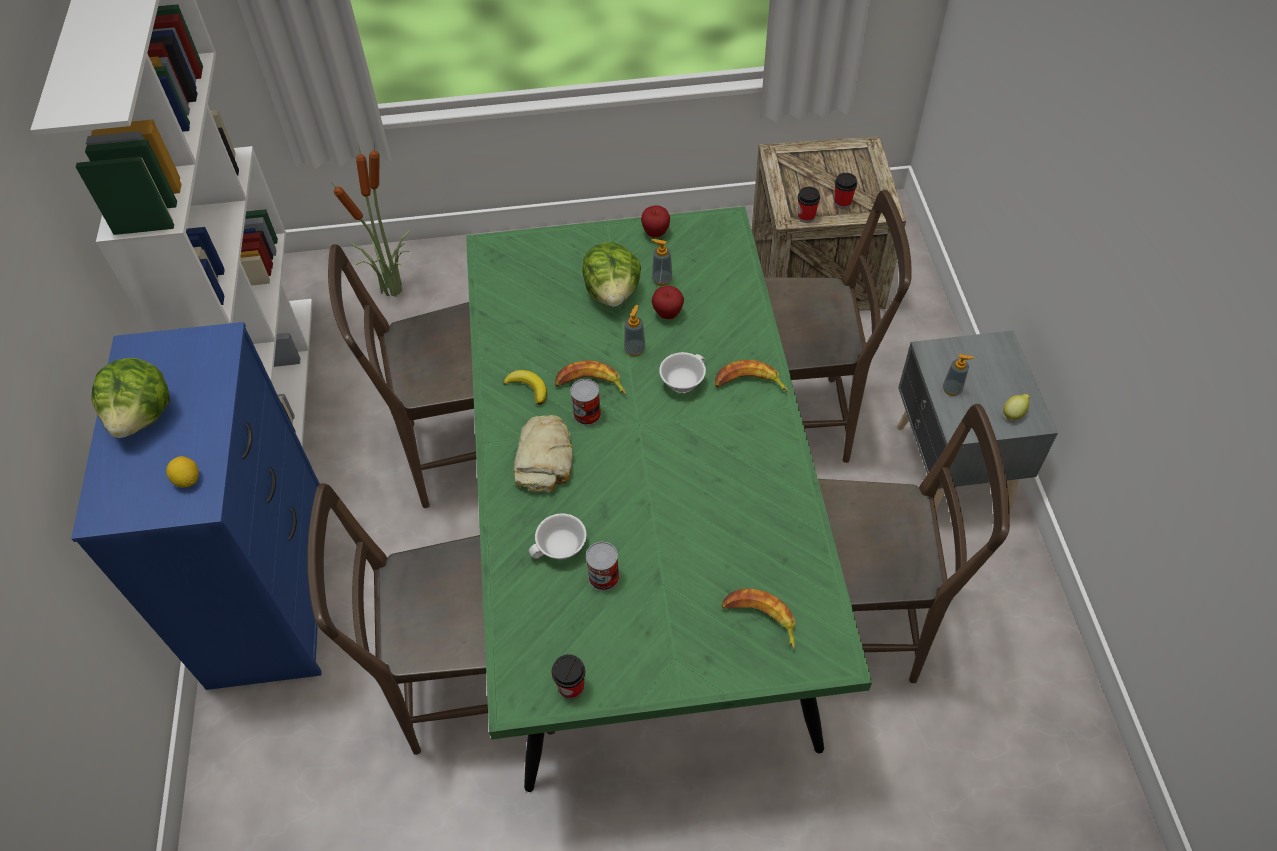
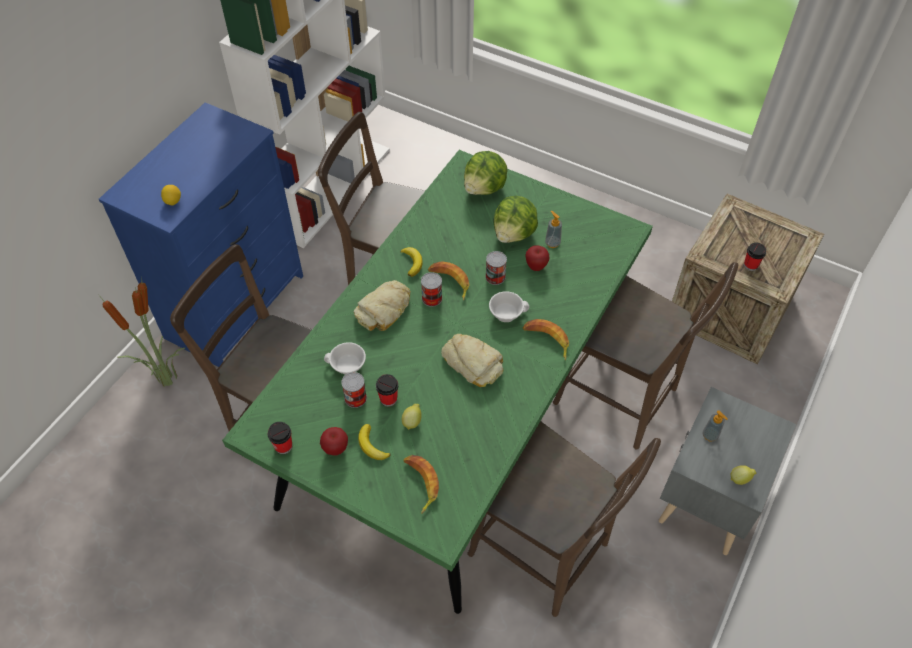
camera: 35 degrees right, 0 degrees up
lettuce [91,358,170,438] -> lettuce moved to [464,151,508,195]
potted plant [330,142,410,297] -> potted plant moved to [101,275,185,387]
soap dispenser [624,305,646,357] -> can [485,251,507,285]
apple [641,205,670,237] -> apple moved to [320,427,348,455]
cup [798,187,820,223] -> cup moved to [376,374,398,407]
none -> banana [358,424,391,460]
none -> lemon [402,404,421,430]
none -> bread [441,334,503,387]

